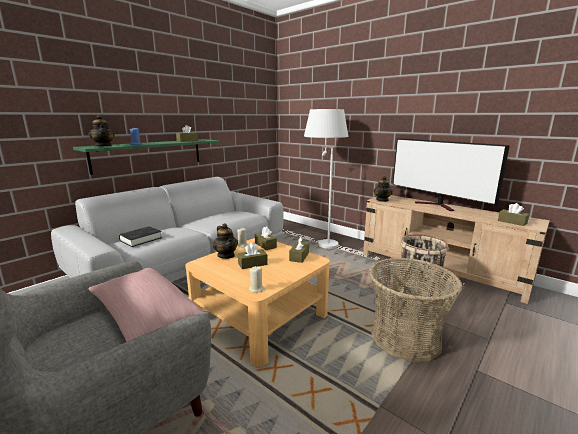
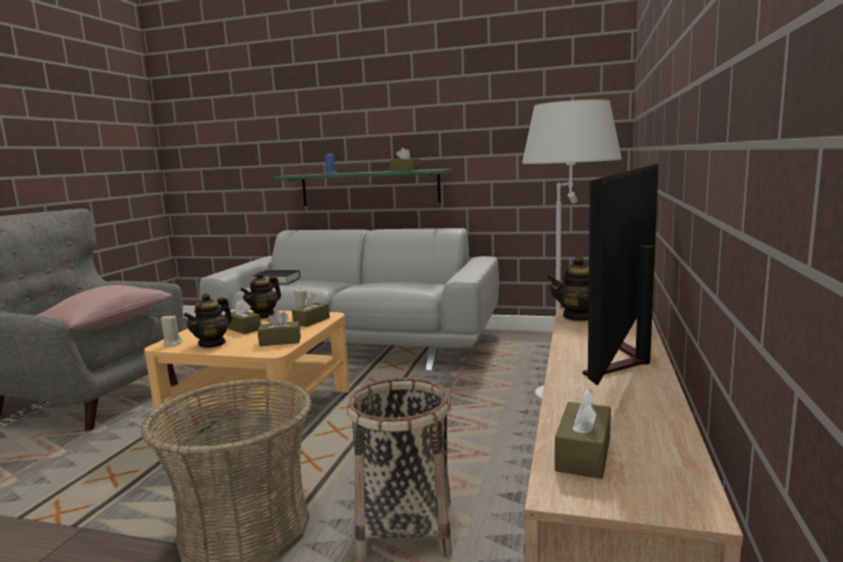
camera: 65 degrees right, 5 degrees down
teapot [89,115,115,146] -> teapot moved to [183,293,232,348]

